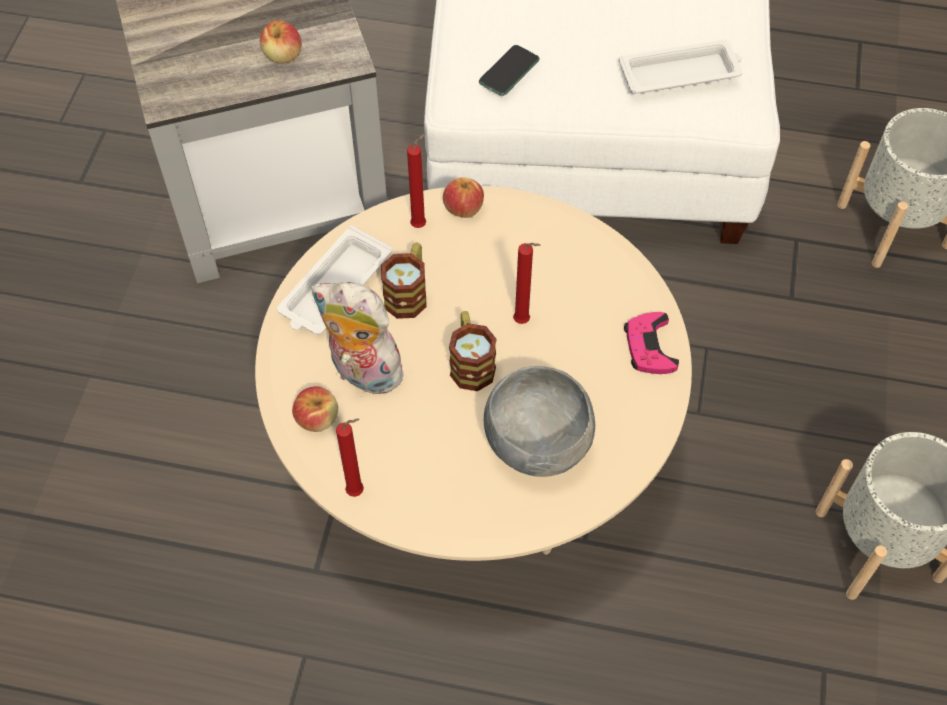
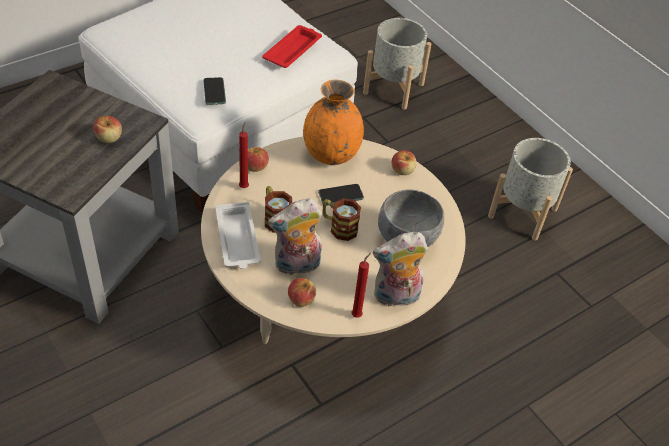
camera: 50 degrees left, 10 degrees down
red candle [513,242,540,324] -> phone [318,184,364,206]
white tray [618,40,743,93] -> red tray [262,25,322,68]
pink game controller [624,312,679,374] -> apple [391,150,417,175]
none -> orange vase [303,80,364,165]
none -> plush toy [373,232,428,306]

